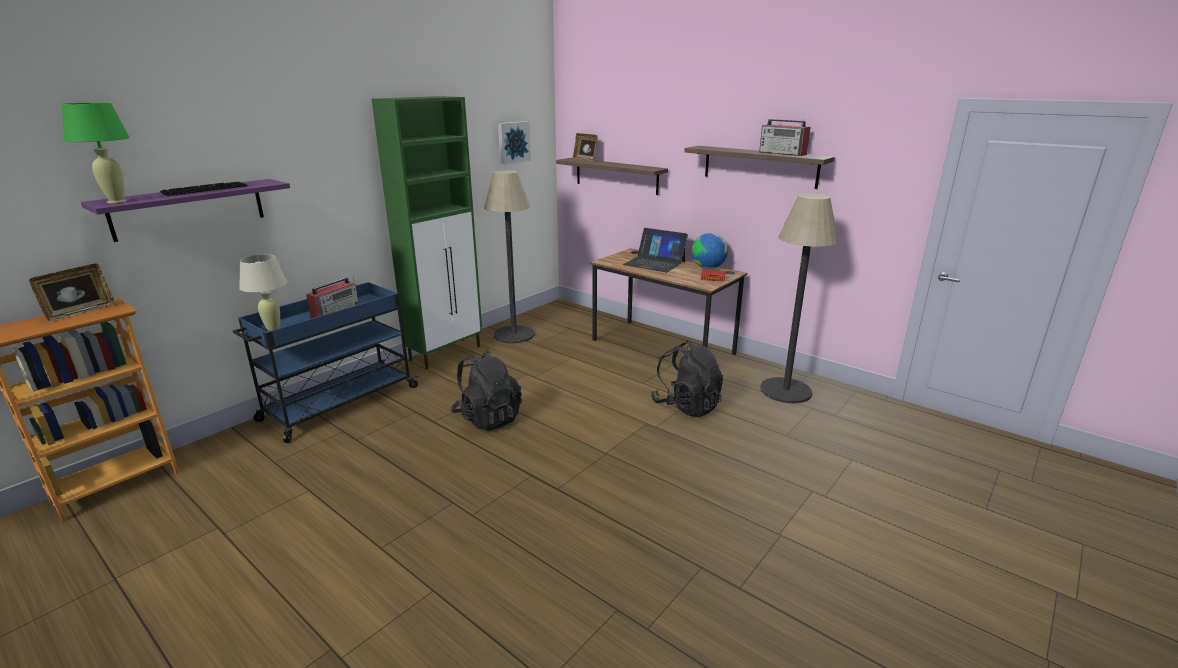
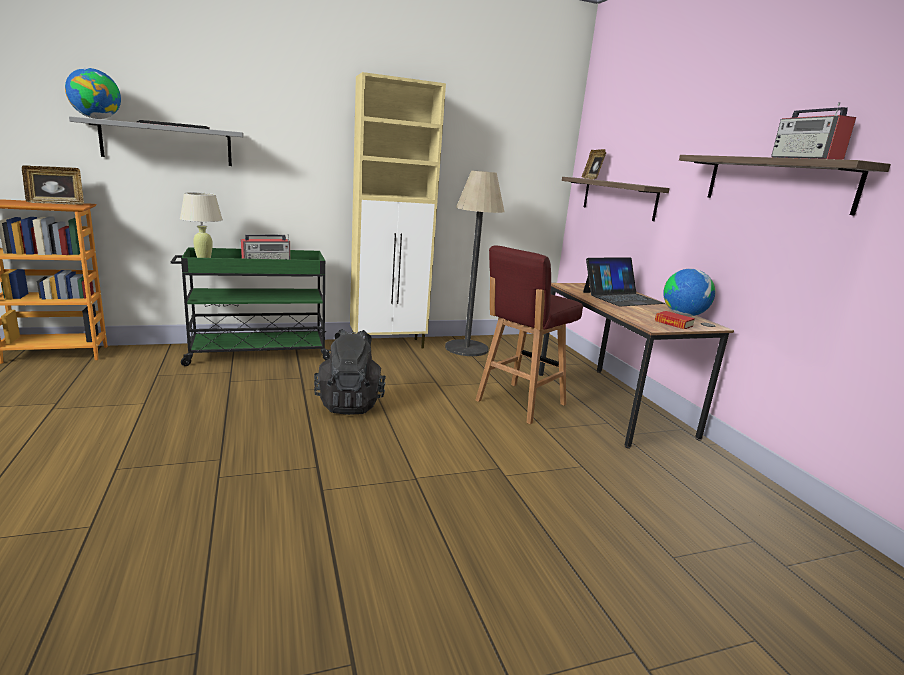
camera: 30 degrees right, 5 degrees down
green table lamp [62,102,130,203] -> globe [65,68,121,119]
purple shelf [81,179,290,242] -> grey shelf [69,116,244,166]
blue cart [233,282,419,443] -> green cart [171,247,331,366]
green cabinet [372,96,482,369] -> beige cabinet [350,72,446,349]
picture [498,121,531,165] -> none
laptop [623,228,688,272] -> laptop turned 90 degrees counterclockwise [583,257,665,306]
black backpack [651,340,723,417] -> none
floor lamp [761,194,839,403] -> none
none -> red stool [476,245,583,424]

